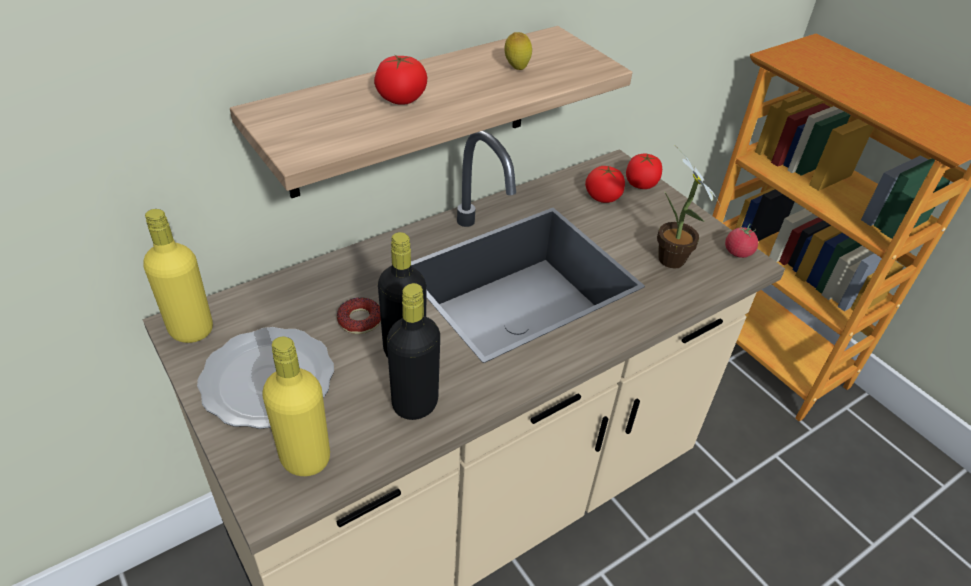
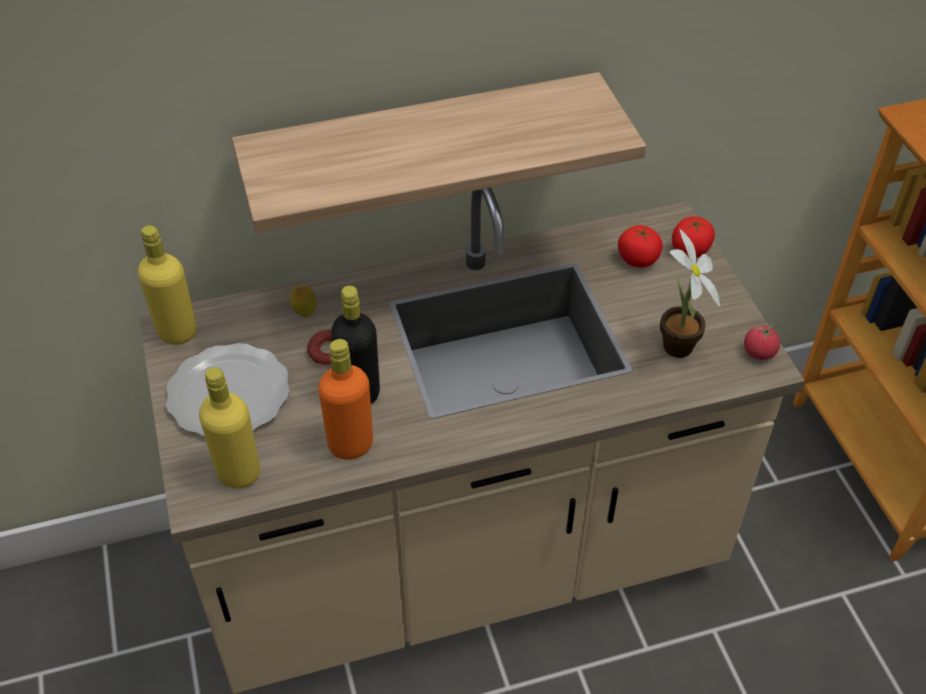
camera: 20 degrees right, 5 degrees up
tomato [374,55,427,105] -> none
black bottle [387,283,440,420] -> orange bottle [318,339,373,460]
lemon [505,32,532,70] -> lemon moved to [290,285,317,318]

